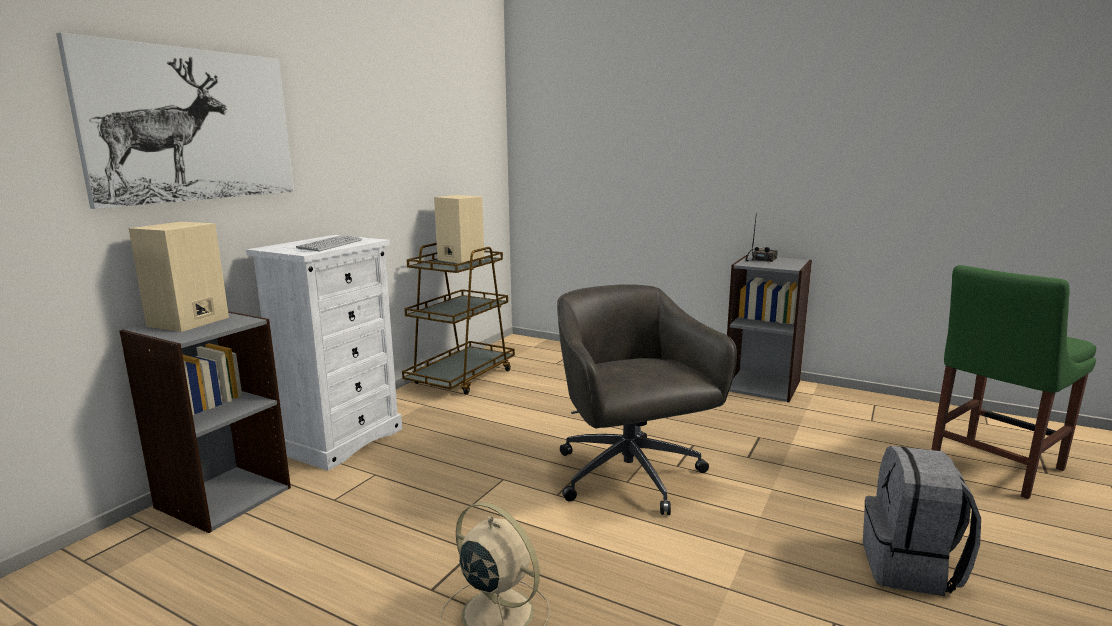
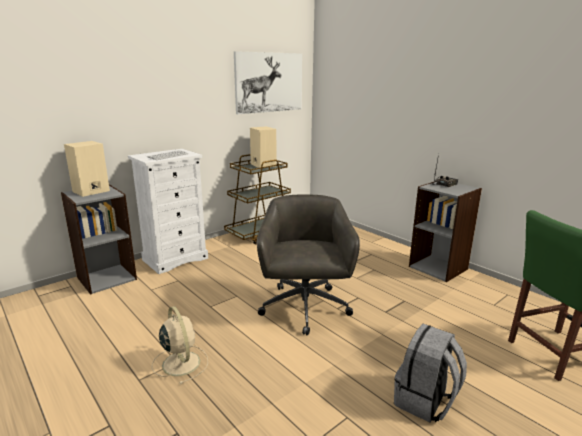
camera: 20 degrees right, 5 degrees up
picture [56,32,294,209] -> picture moved to [234,51,302,114]

